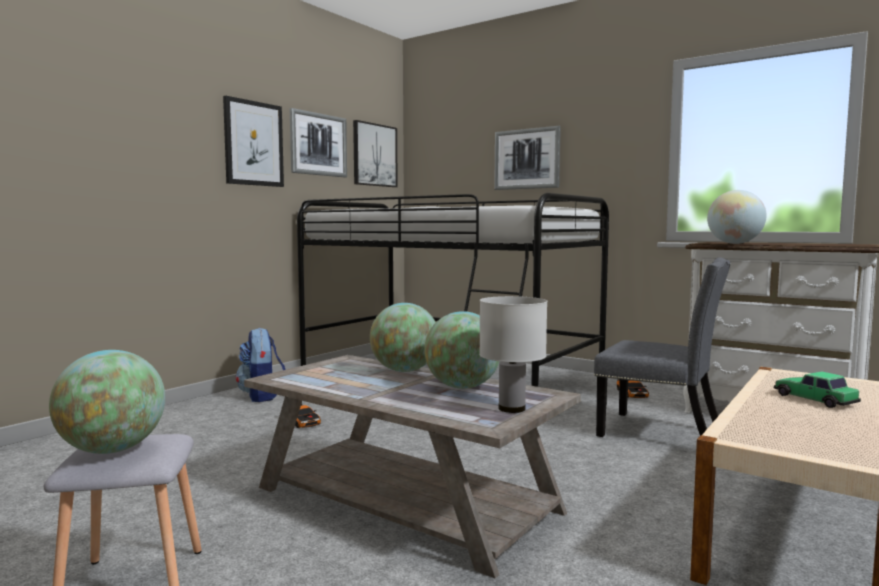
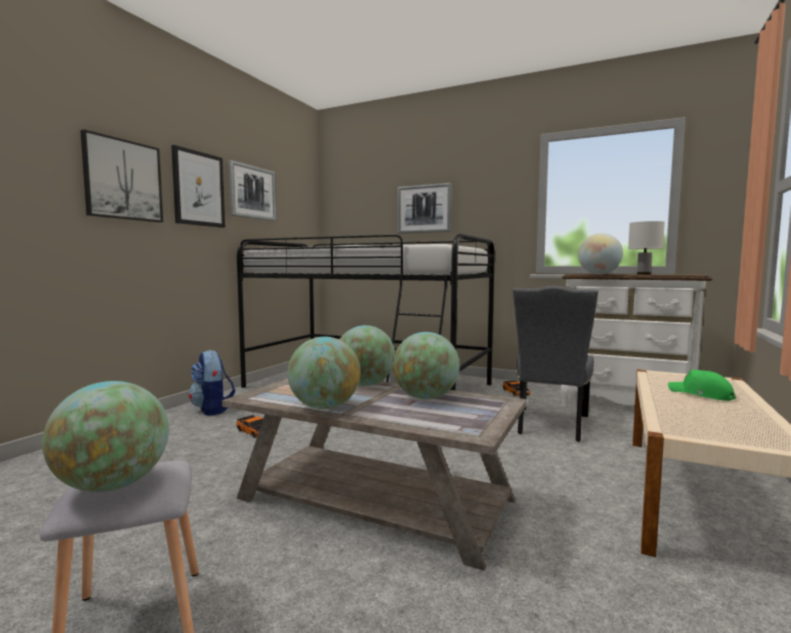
camera: 10 degrees left, 0 degrees up
picture [353,120,398,187] -> picture moved to [80,129,163,222]
white table lamp [479,296,548,413] -> white table lamp moved to [628,221,665,275]
grey chair [594,257,730,437] -> grey chair turned 90 degrees clockwise [513,286,598,442]
toy car [774,372,861,408] -> green cap [668,369,736,401]
none -> globe [288,337,360,409]

